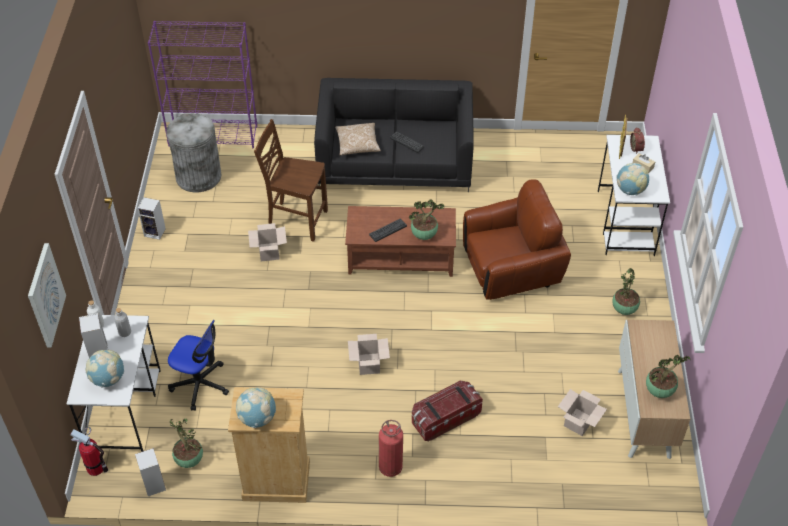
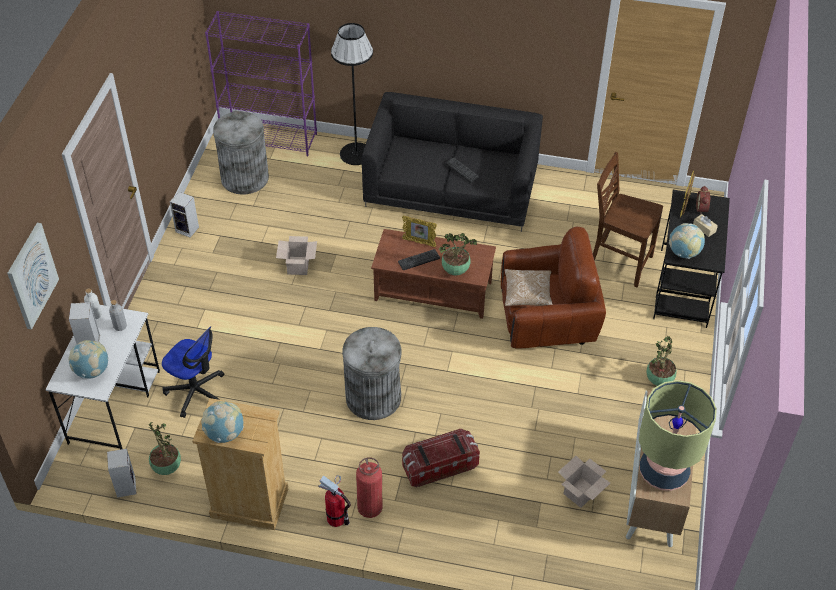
camera: 10 degrees right, 0 degrees up
fire extinguisher [70,427,108,476] -> fire extinguisher moved to [319,475,351,527]
brown chair [254,119,328,242] -> brown chair moved to [593,152,663,287]
pillow [335,123,381,155] -> pillow moved to [504,269,553,306]
cardboard box [348,334,390,375] -> grey trash can [342,327,401,420]
white desk [598,135,670,256] -> black desk [653,190,730,328]
potted plant [646,355,691,398] -> table lamp [639,380,717,491]
none -> black floor lamp [331,23,373,165]
none -> picture frame [402,216,437,247]

